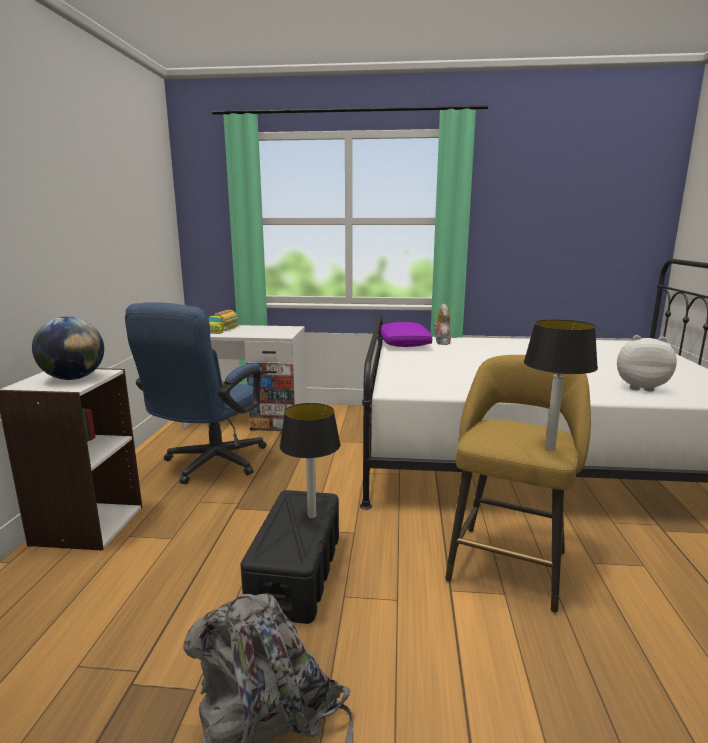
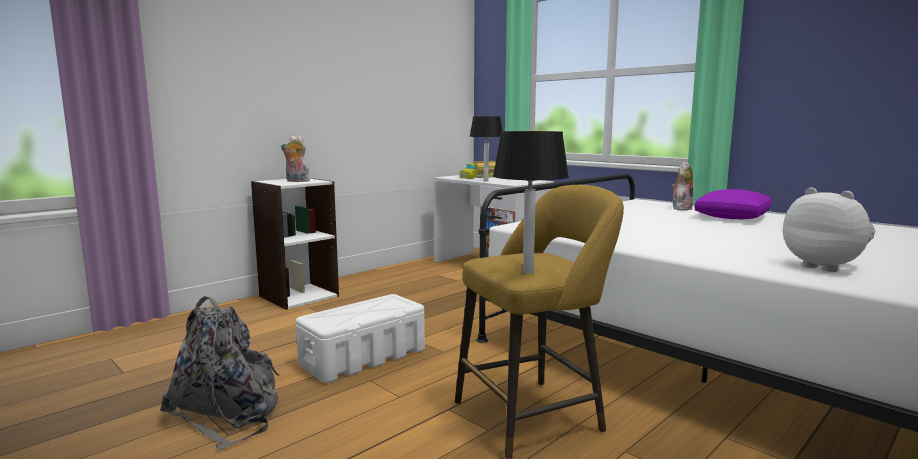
camera: 40 degrees right, 5 degrees down
globe [32,317,104,380] -> plush toy [281,136,310,182]
blue office chair [125,302,267,484] -> none
black storage box [241,490,339,624] -> white storage box [296,294,425,383]
table lamp [279,403,341,518] -> table lamp moved to [469,116,502,182]
purple pillow [380,322,432,347] -> purple pillow moved to [694,189,772,219]

